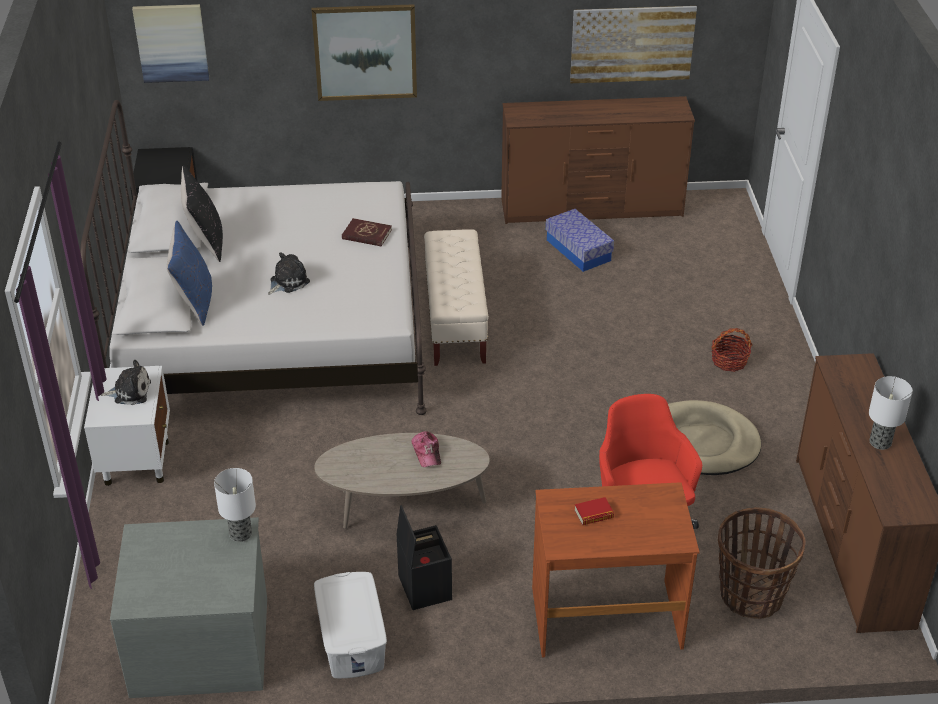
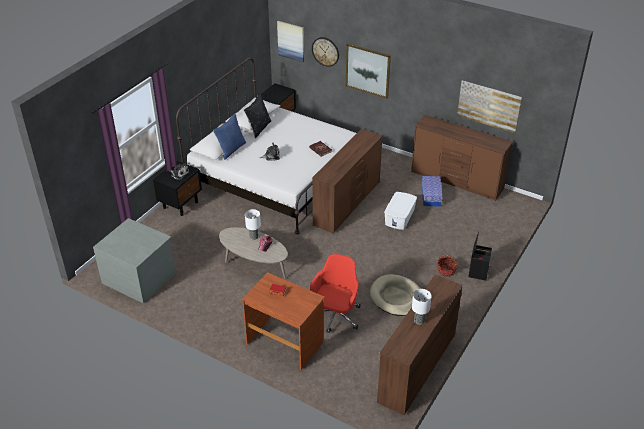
camera: 35 degrees right, 0 degrees up
white nightstand [84,366,170,486] -> black nightstand [153,161,202,216]
table lamp [214,468,256,542] -> table lamp moved to [245,209,261,240]
white storage box [314,572,387,678] -> white storage box moved to [384,192,417,230]
black storage box [396,505,452,610] -> black storage box moved to [468,232,492,281]
beige bench [424,229,489,366] -> brown dresser [312,129,383,234]
basket [718,507,806,619] -> none
none -> wall clock [312,37,339,67]

